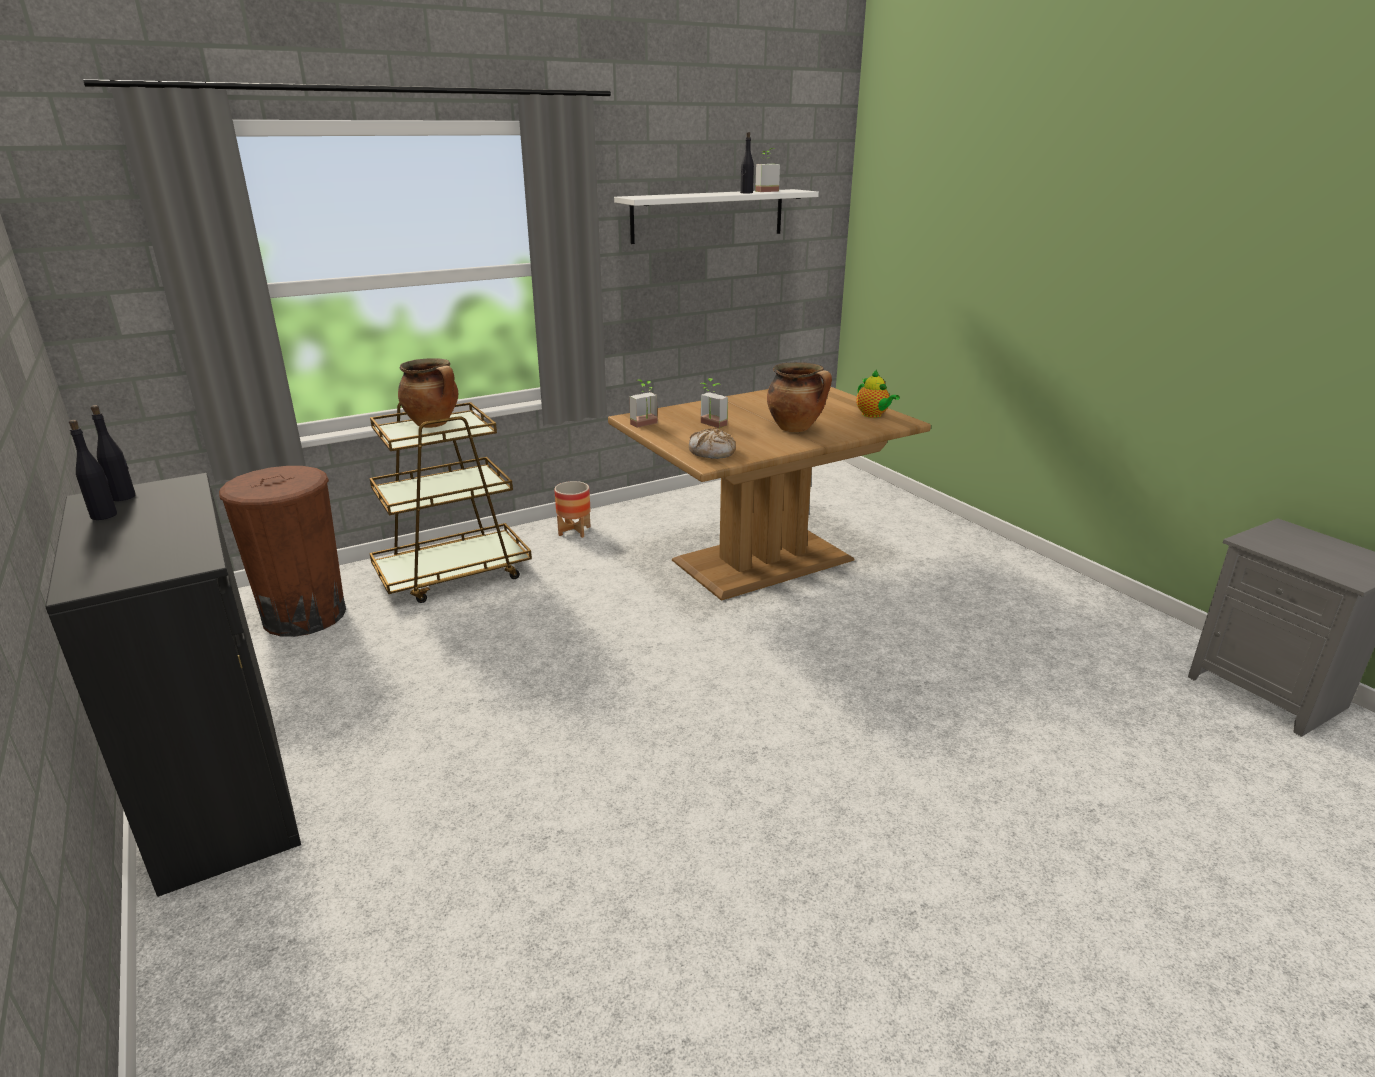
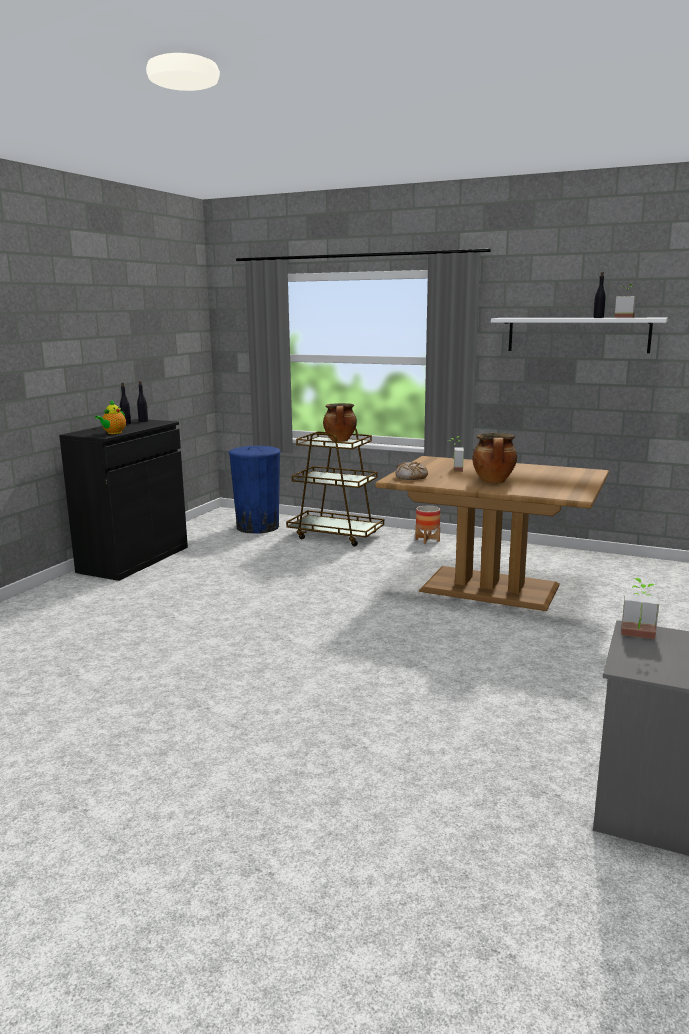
camera: 55 degrees right, 10 degrees down
brown trash can [219,466,346,637] -> blue trash can [228,446,281,534]
potted plant [629,379,657,428] -> potted plant moved to [621,578,659,639]
teapot [856,370,900,418] -> teapot moved to [95,400,126,434]

